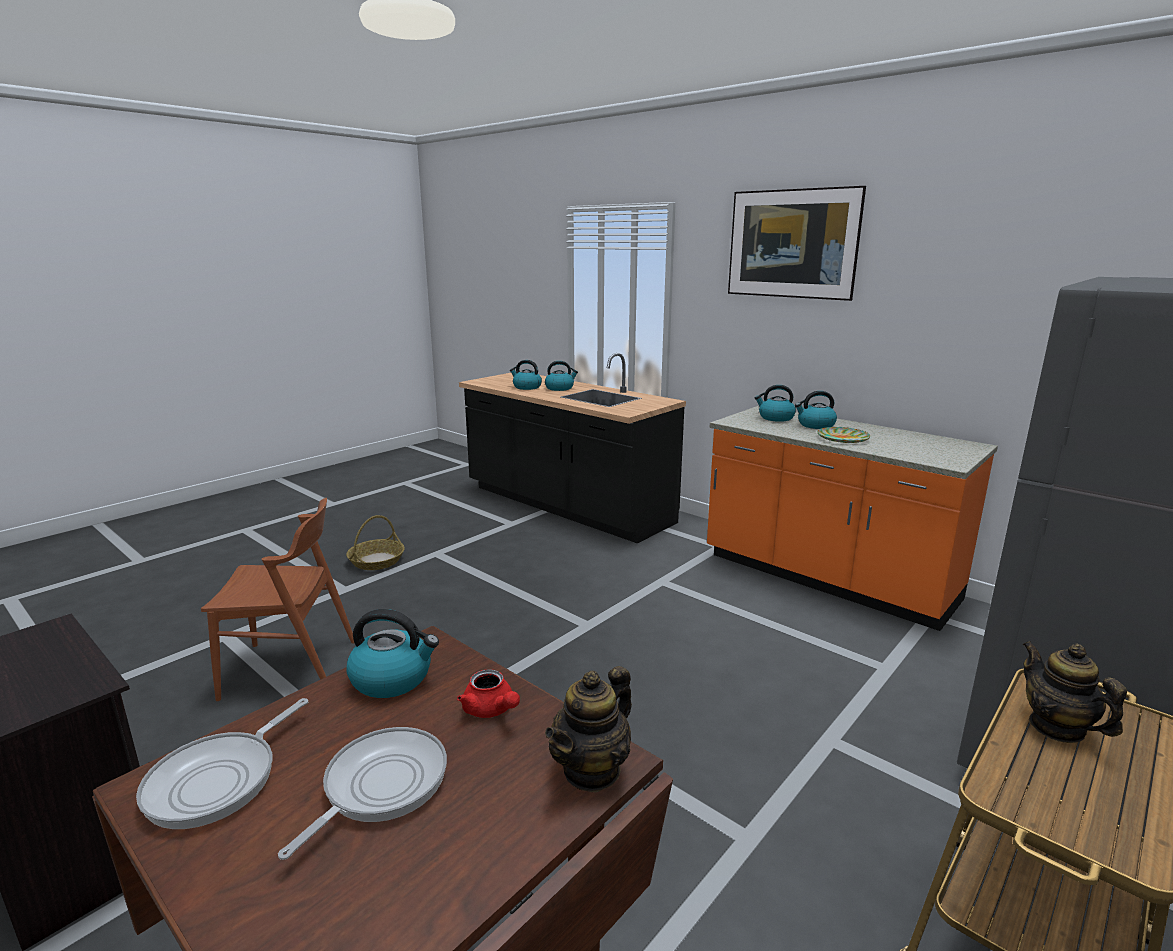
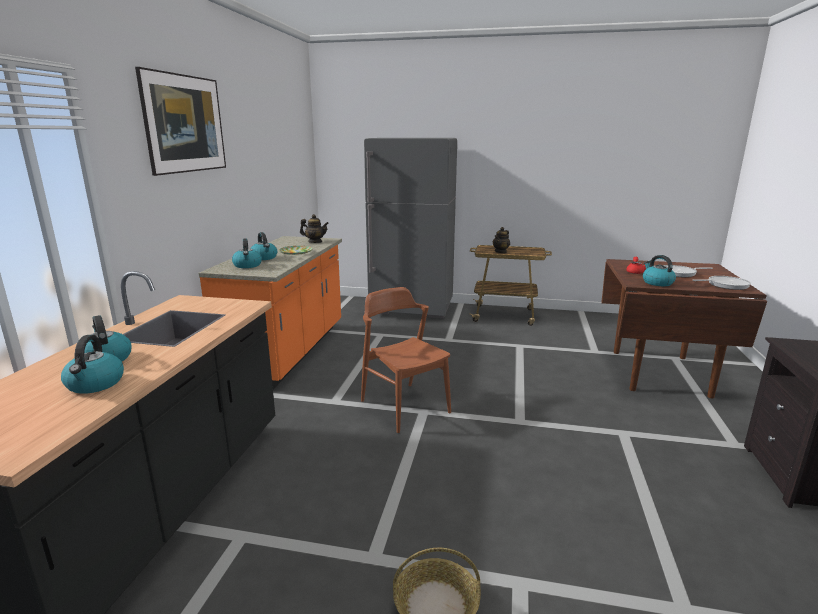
camera: 120 degrees left, 0 degrees up
brown chair [201,498,354,701] -> brown chair moved to [361,287,451,433]
teapot [545,666,632,793] -> teapot moved to [300,214,329,243]

